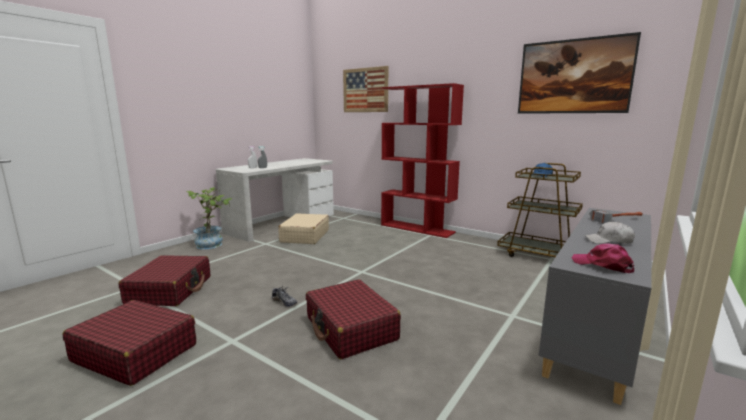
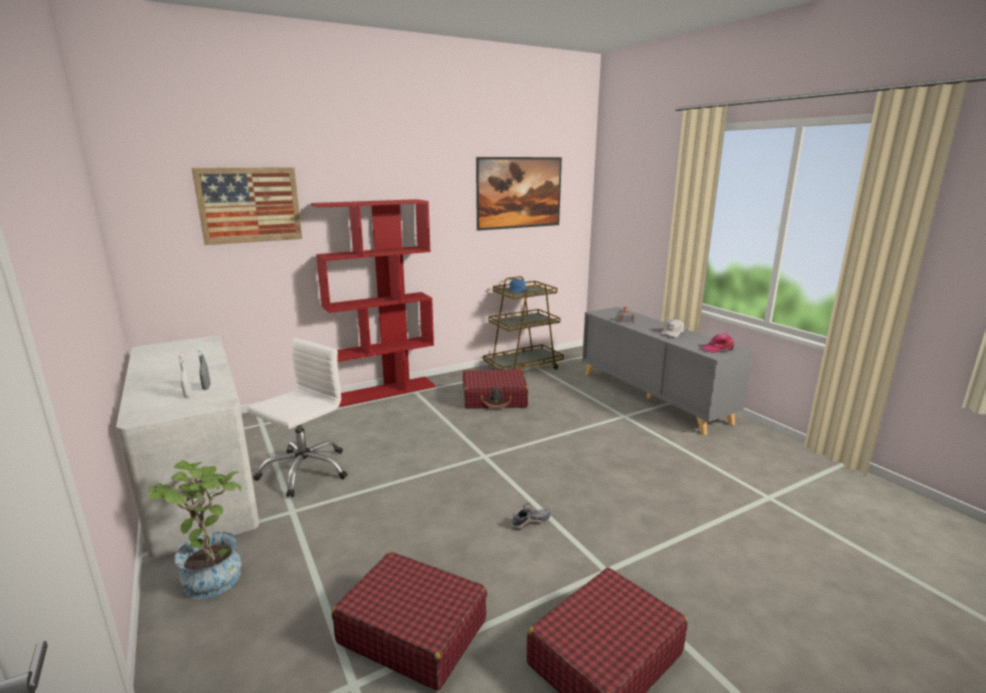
camera: 65 degrees left, 5 degrees up
beige suitcase [278,213,329,244] -> white office chair [247,338,347,497]
red suitcase [306,279,401,359] -> red suitcase moved to [463,369,528,410]

